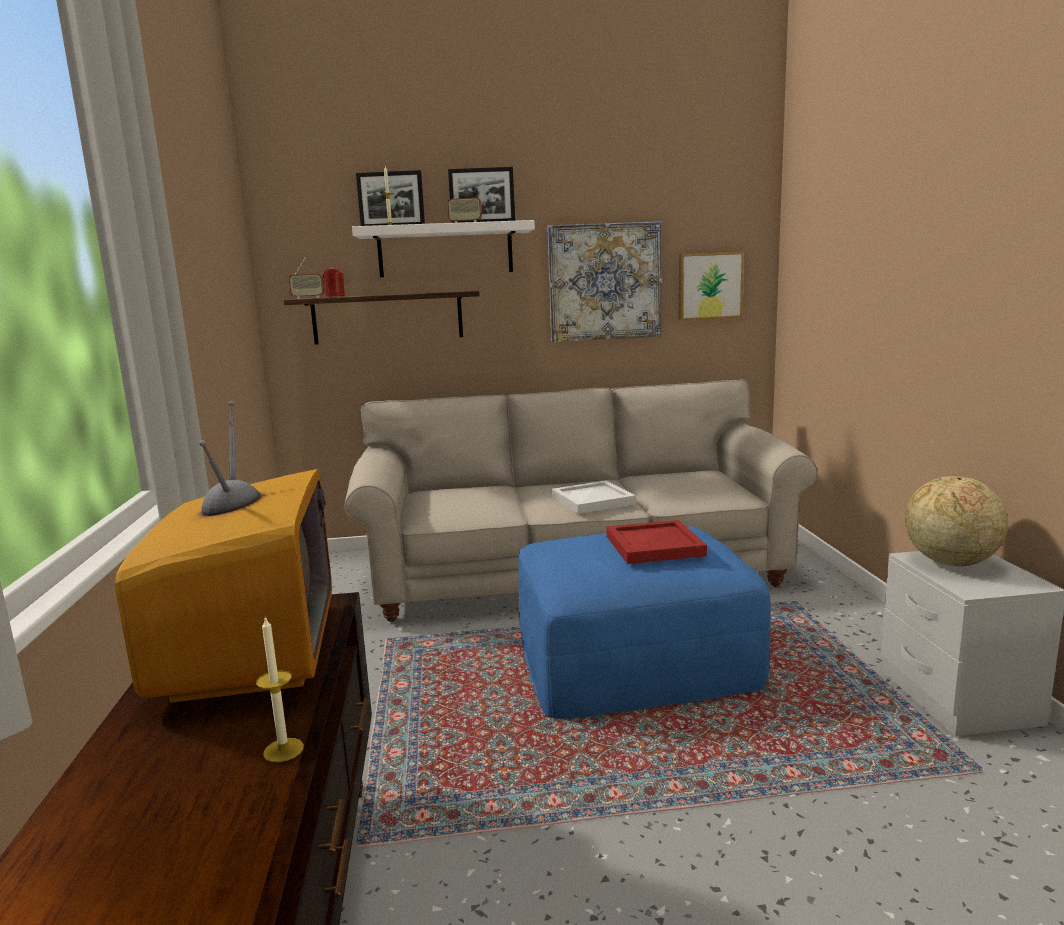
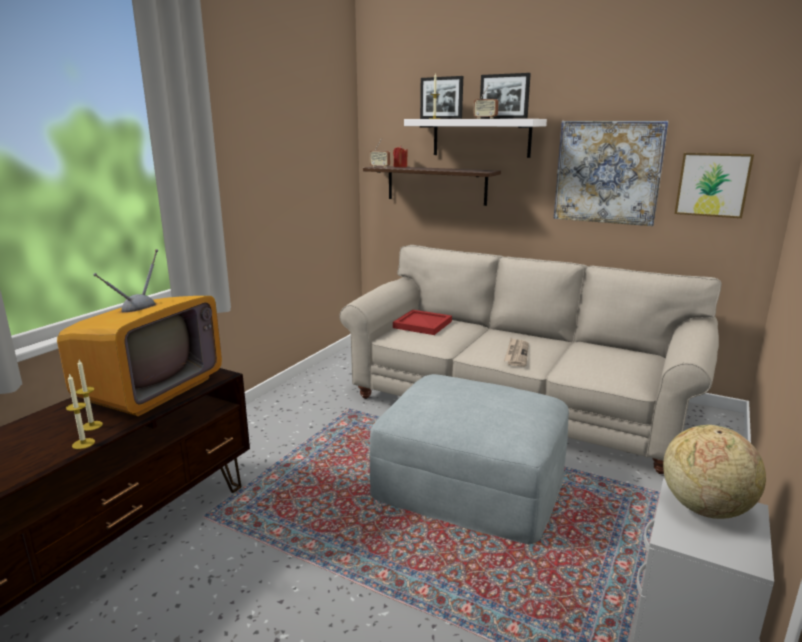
camera: 35 degrees right, 5 degrees up
blue ottoman [518,526,771,719] -> grey ottoman [370,374,569,544]
white tray [552,481,636,514] -> newspaper [504,338,529,367]
red tray [606,520,707,564] -> red tray moved to [393,310,452,335]
none -> candle [76,360,103,431]

